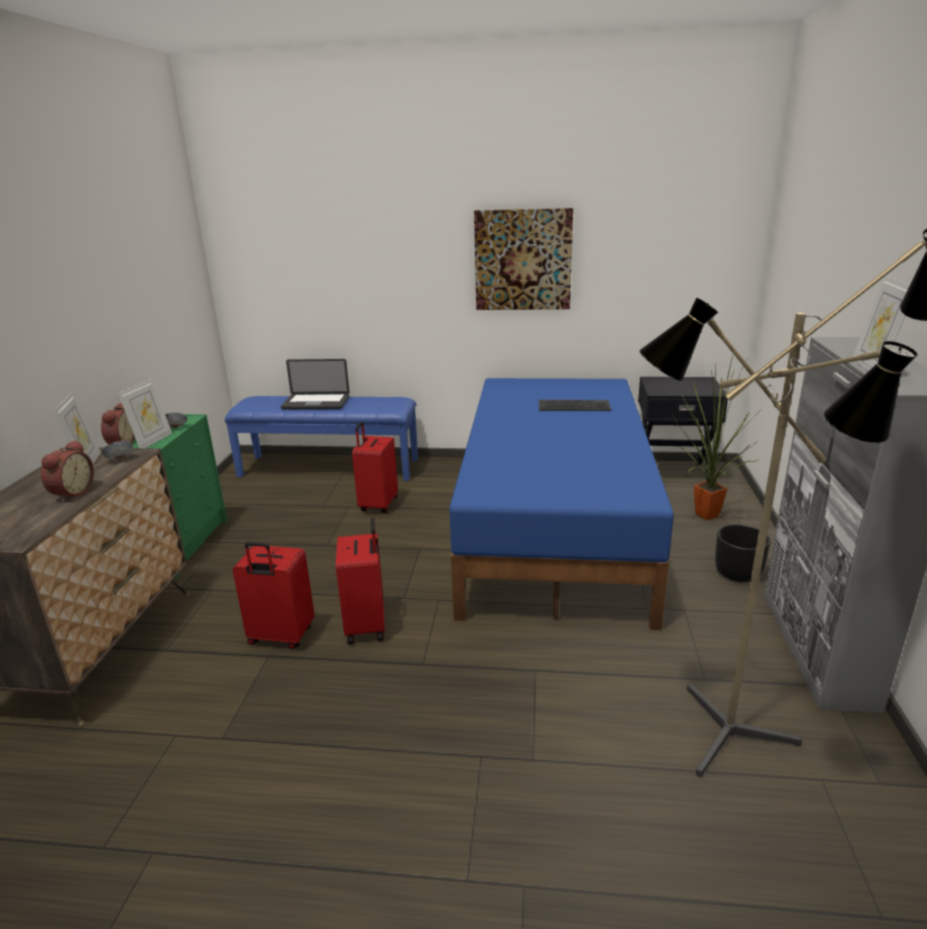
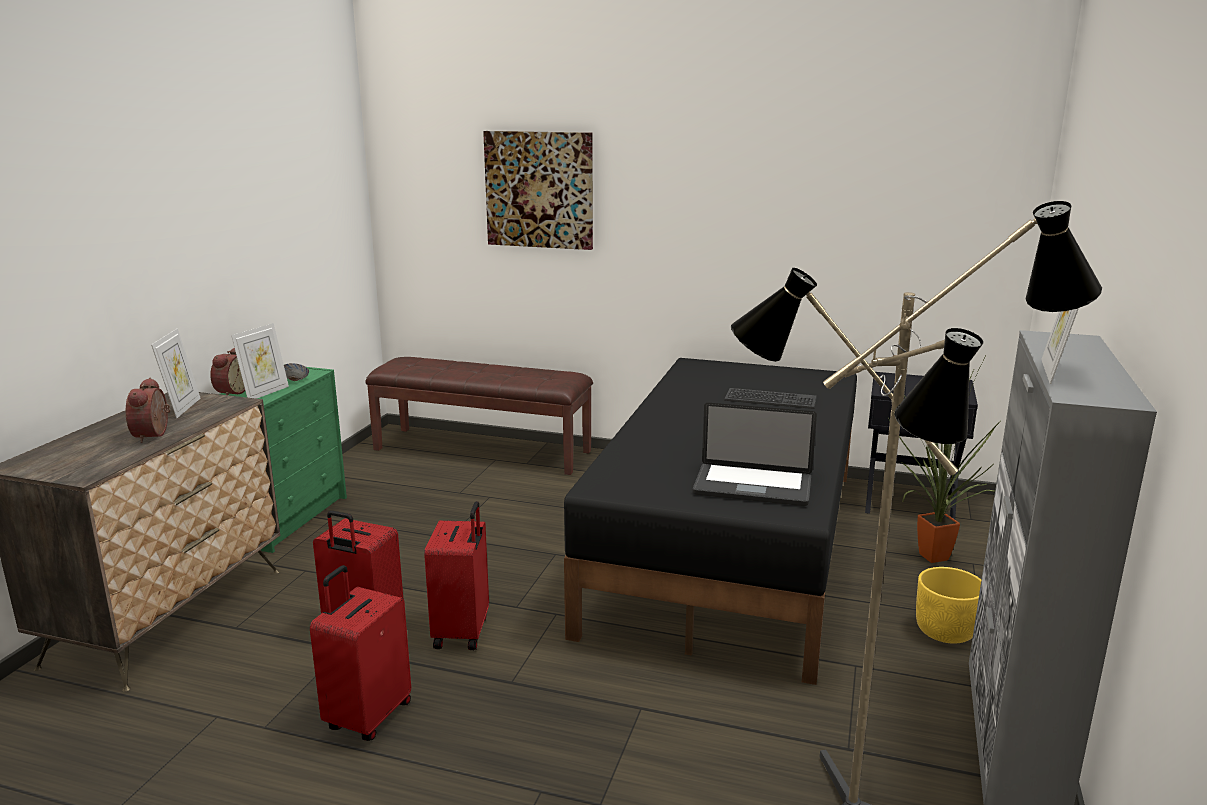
camera: 10 degrees right, 5 degrees down
alarm clock [41,440,94,502] -> alarm clock turned 150 degrees clockwise [126,378,171,443]
bowl [102,440,133,460] -> none
blue bench [225,396,418,481] -> brown bench [365,357,593,475]
laptop [281,359,350,409] -> laptop moved to [693,403,817,506]
red suitcase [352,422,398,513] -> red suitcase moved to [310,565,411,741]
blue bed [449,378,674,630] -> black bed [564,358,857,685]
picture [474,208,573,310] -> picture moved to [483,131,593,250]
black planter [715,524,771,582] -> yellow planter [916,567,981,644]

